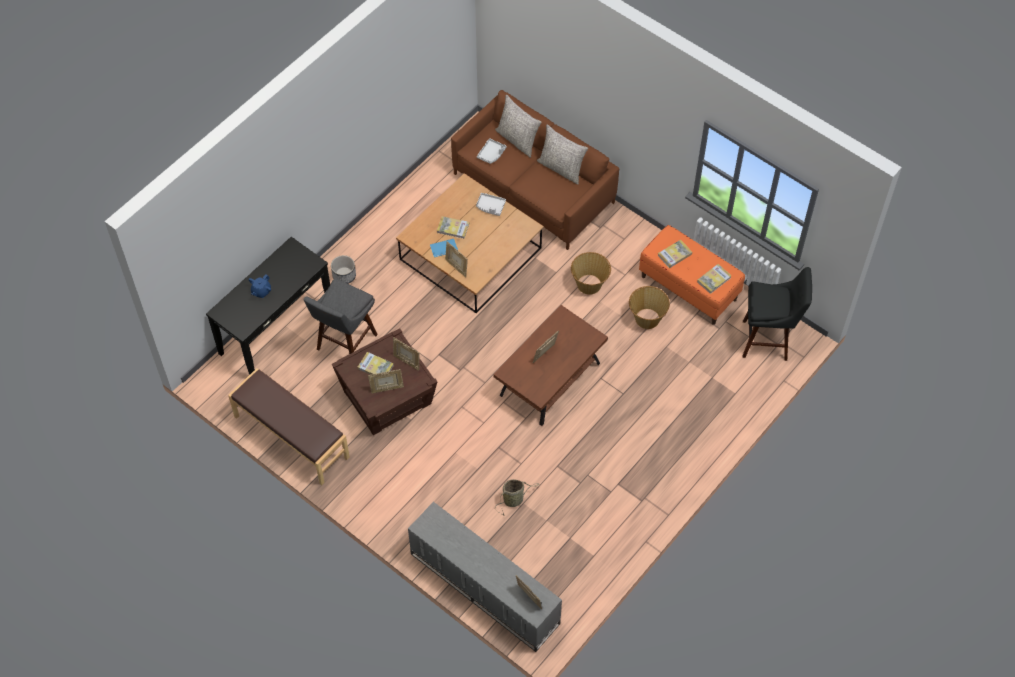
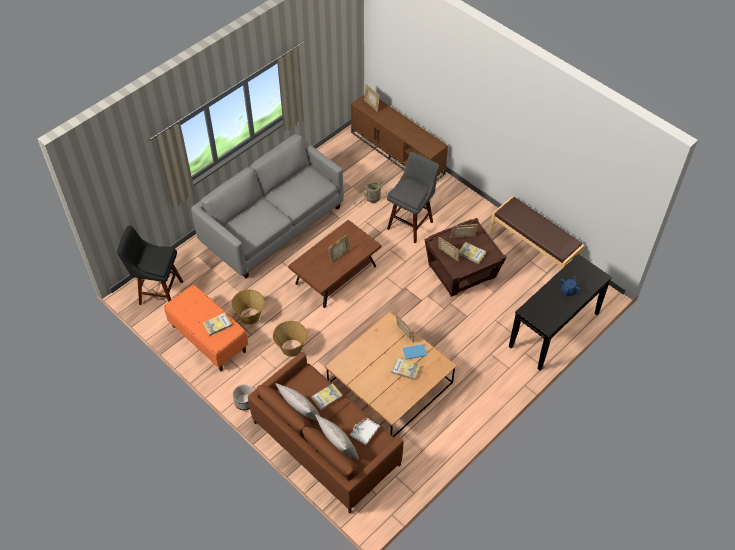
camera: 175 degrees left, 5 degrees down
grey stool [304,278,378,354] -> grey stool moved to [387,152,439,244]
planter [331,255,356,284] -> planter moved to [233,384,254,410]
grey tv stand [408,502,562,652] -> brown tv stand [351,94,448,180]
grey tray [476,193,506,216] -> none
book [697,264,732,294] -> book moved to [311,383,342,411]
none -> grey sofa [191,134,344,278]

